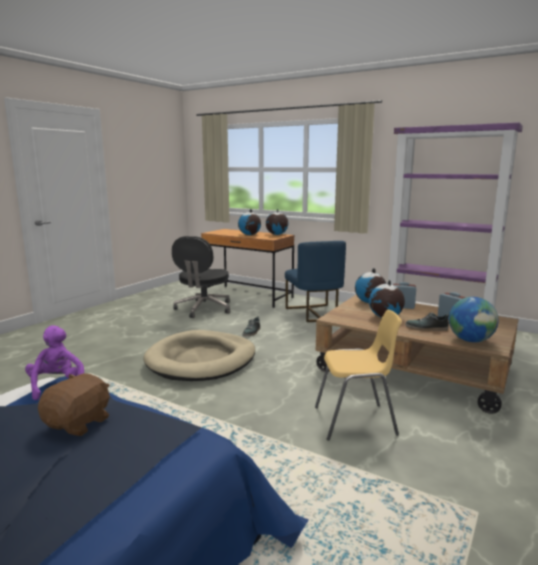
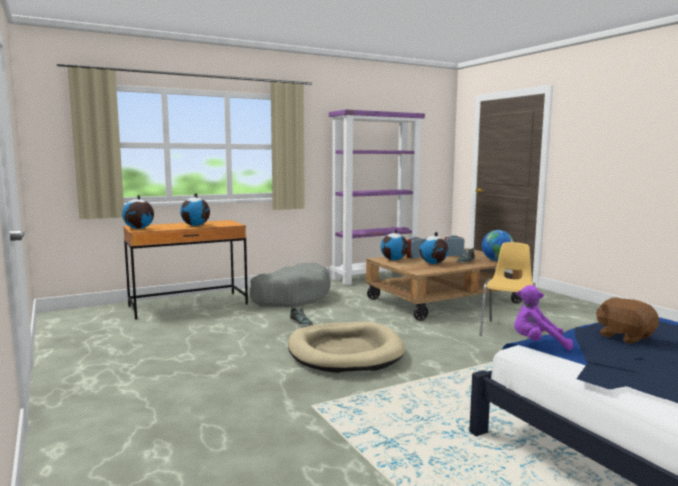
camera: 60 degrees left, 5 degrees down
black office chair [172,236,230,318] -> none
globe [266,209,288,235] -> globe moved to [122,195,154,229]
blue chair [285,241,346,322] -> grey dog bed [250,263,331,307]

